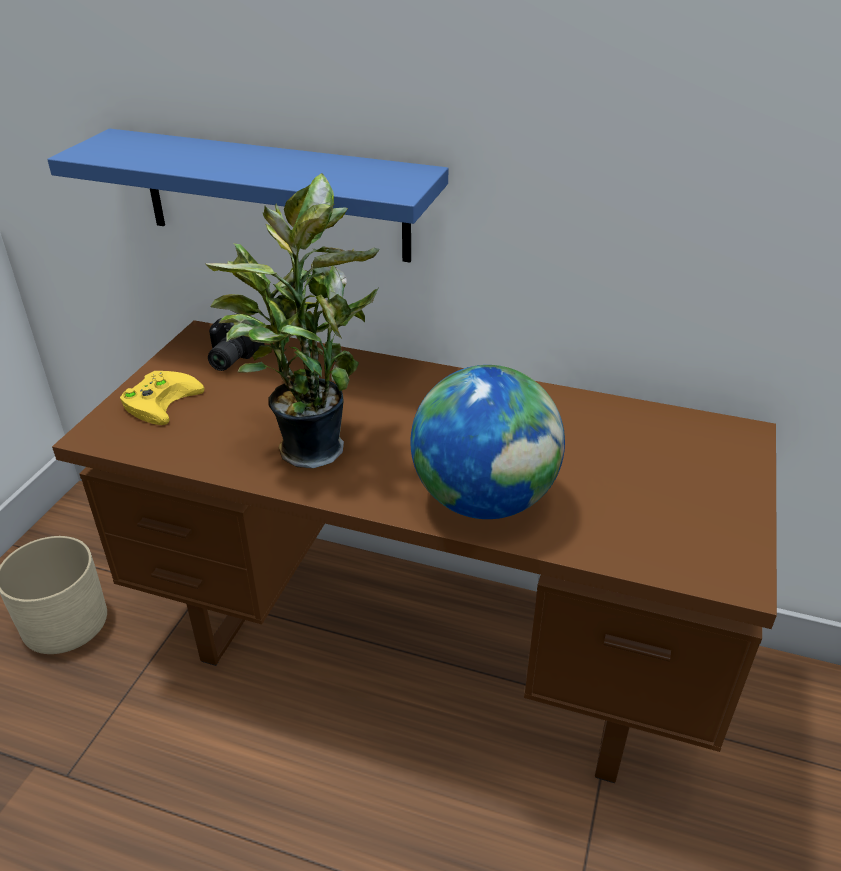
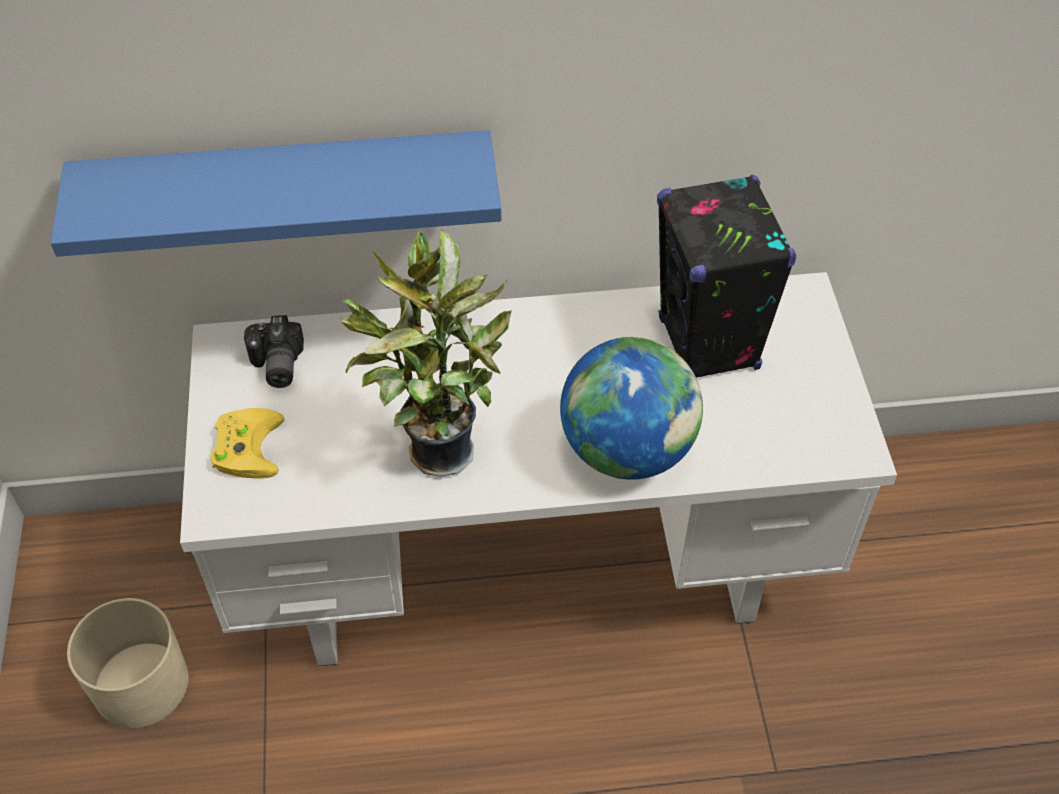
camera: 25 degrees left, 15 degrees up
brown desk [52,320,777,783] -> white desk [180,272,897,666]
none -> black speaker [657,175,796,378]

